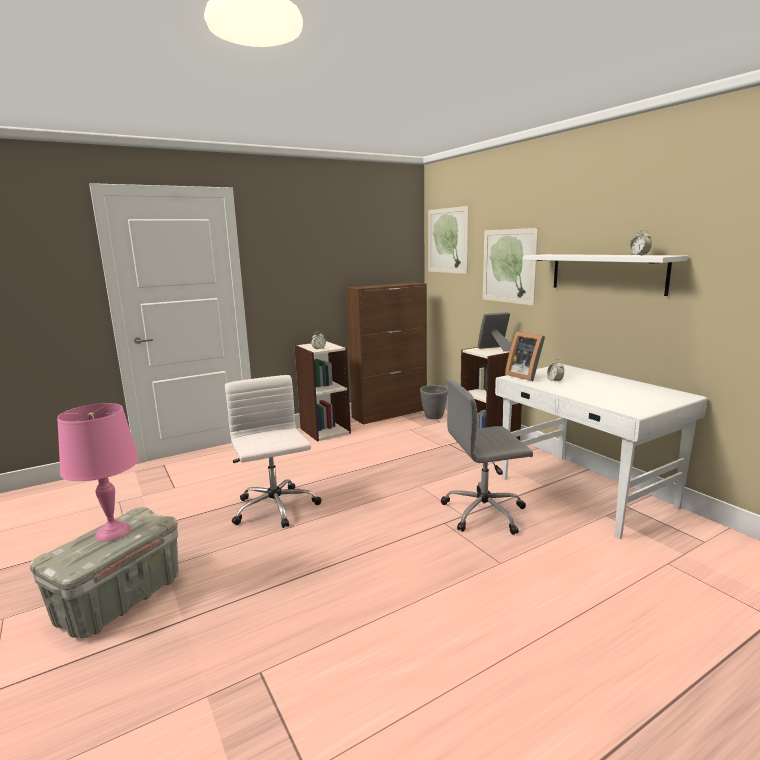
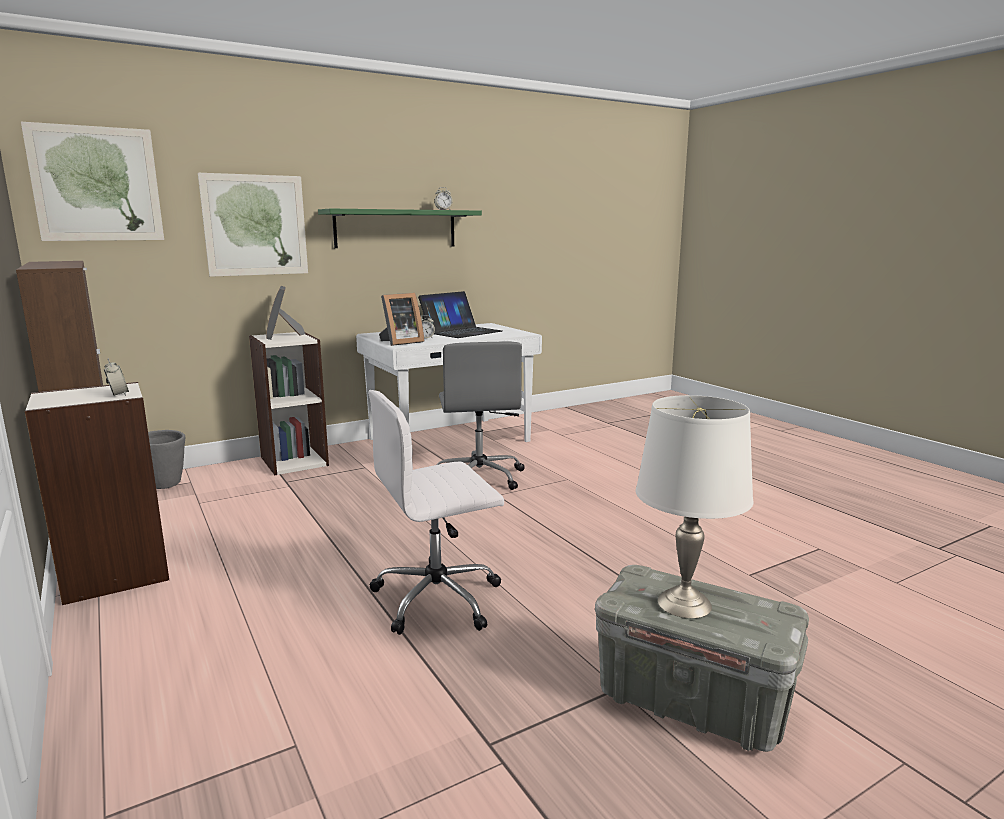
camera: 90 degrees left, 0 degrees up
pink table lamp [57,403,139,542] -> white table lamp [636,395,753,618]
white shelf [523,254,688,296] -> green shelf [318,209,482,248]
none -> laptop [418,291,502,338]

